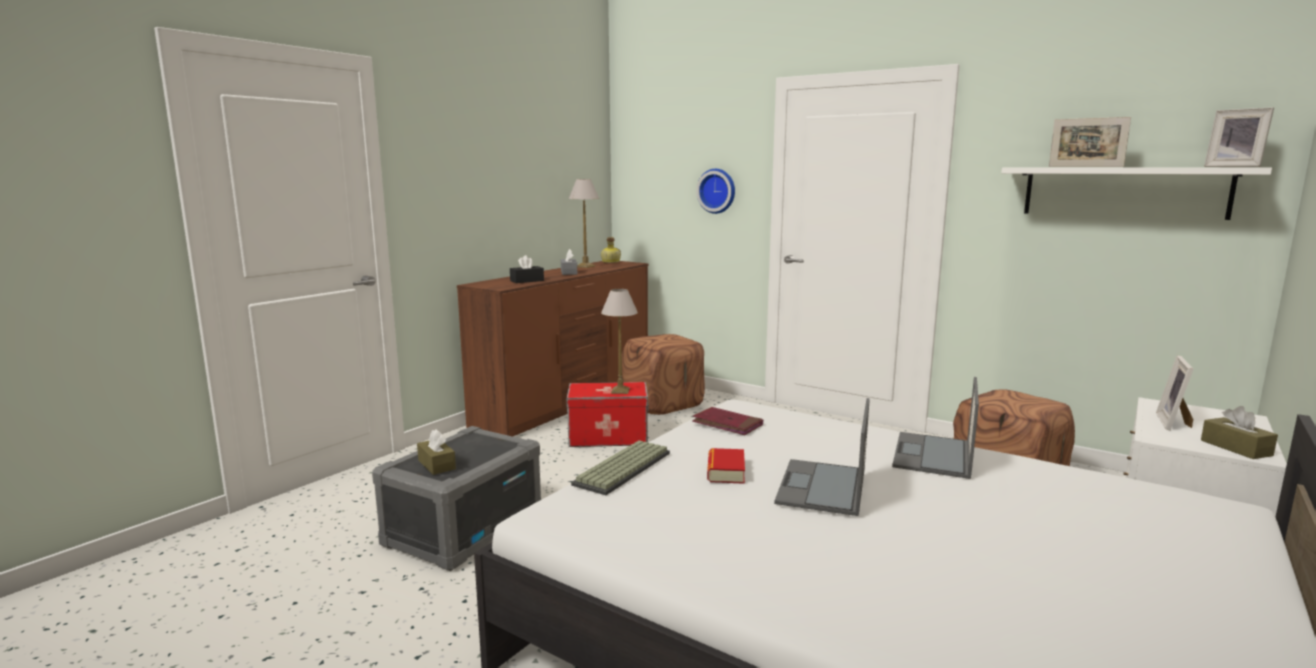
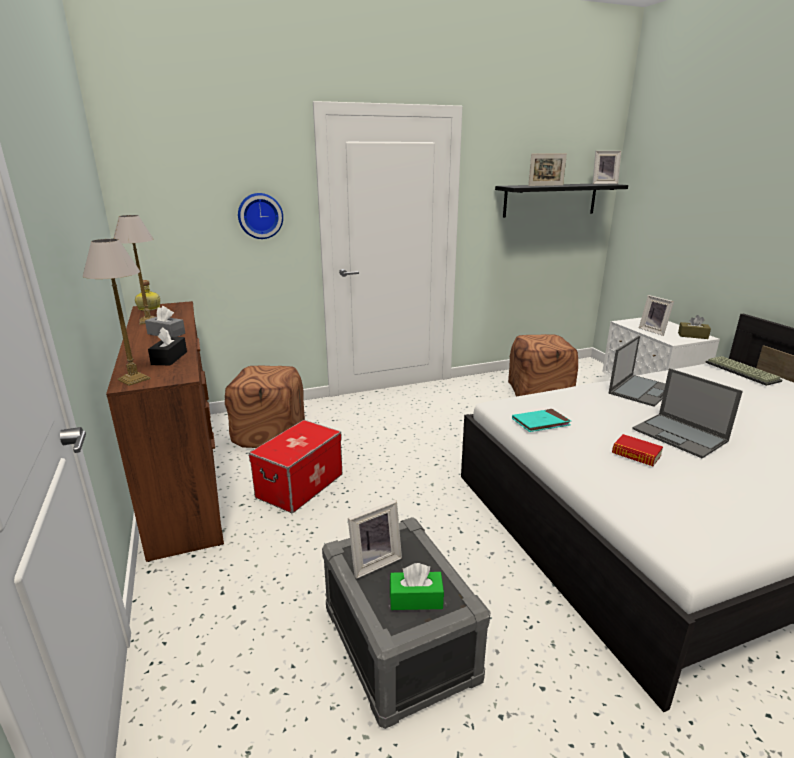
camera: 55 degrees left, 10 degrees up
brown tissue box [417,430,456,475] -> green tissue box [390,563,444,610]
keyboard [571,440,670,495] -> keyboard moved to [705,356,782,386]
table lamp [601,289,638,394] -> table lamp moved to [83,239,151,386]
red book [692,407,763,435] -> turquoise book [512,409,571,432]
laptop [892,377,979,479] -> laptop turned 105 degrees counterclockwise [609,335,666,407]
white shelf [1001,167,1272,220] -> black shelf [495,184,628,218]
none -> picture frame [348,500,402,579]

